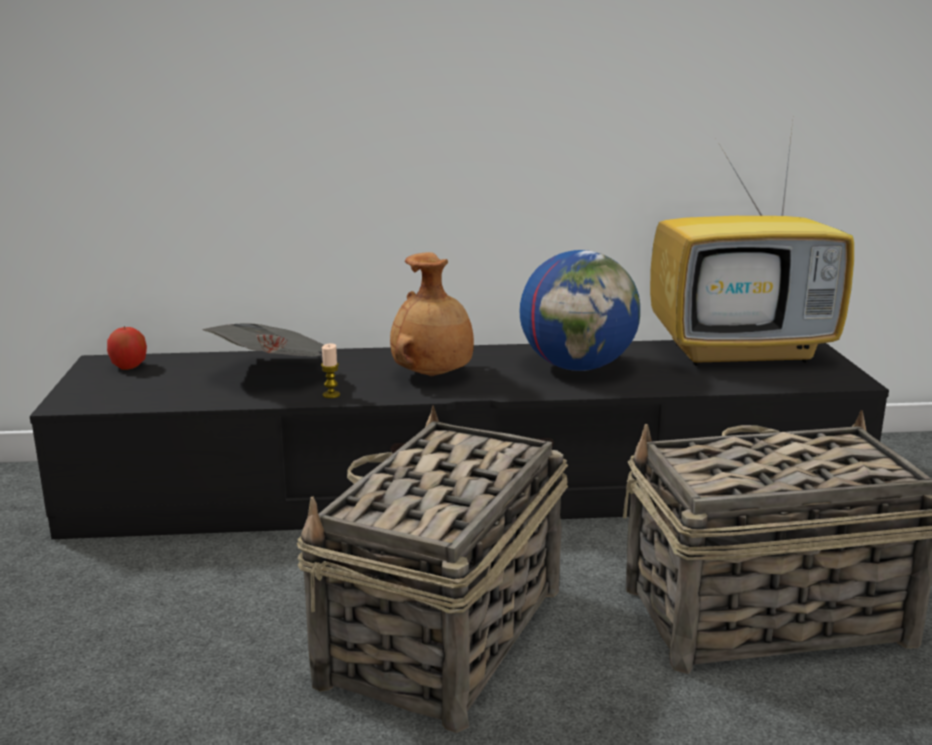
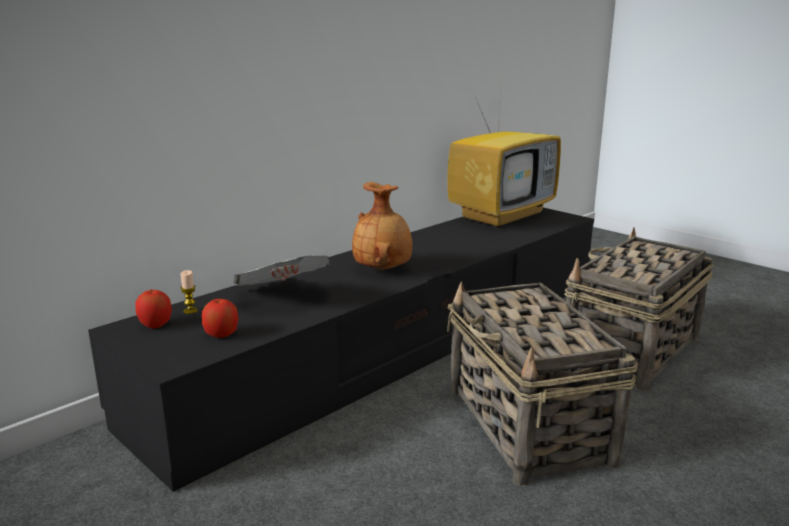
camera: 40 degrees left, 0 degrees up
candle [321,343,340,398] -> candle moved to [181,270,198,314]
globe [519,250,640,371] -> none
none -> apple [202,299,238,338]

